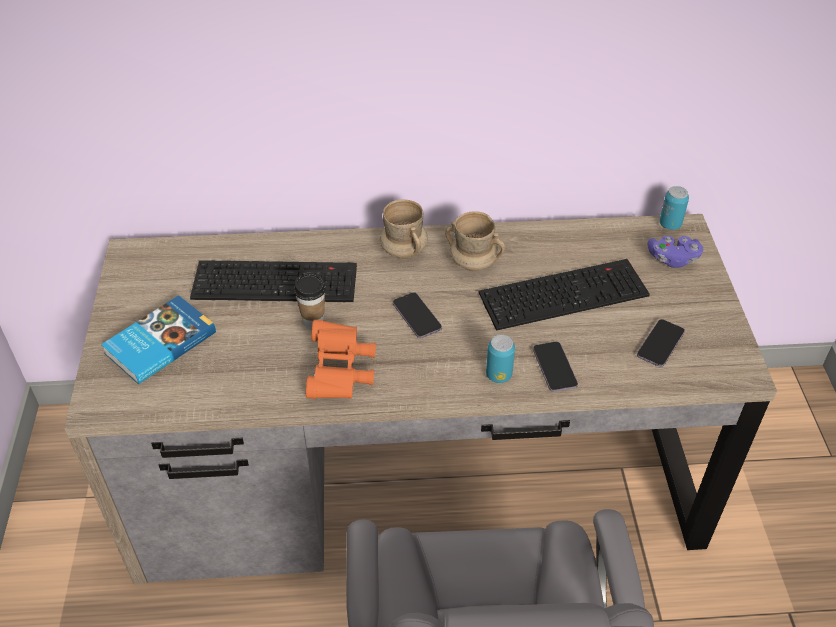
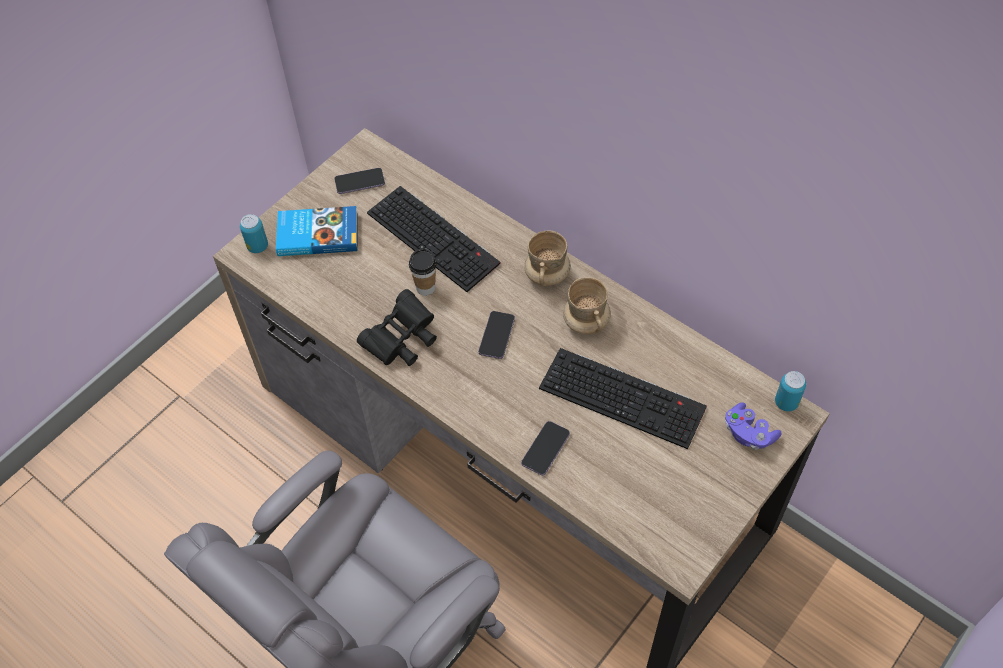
camera: 45 degrees right, 10 degrees up
orange binoculars [306,320,376,399] -> black binoculars [357,289,437,366]
can [486,335,515,383] -> can moved to [240,214,268,253]
phone [637,319,685,367] -> phone moved to [334,168,385,194]

